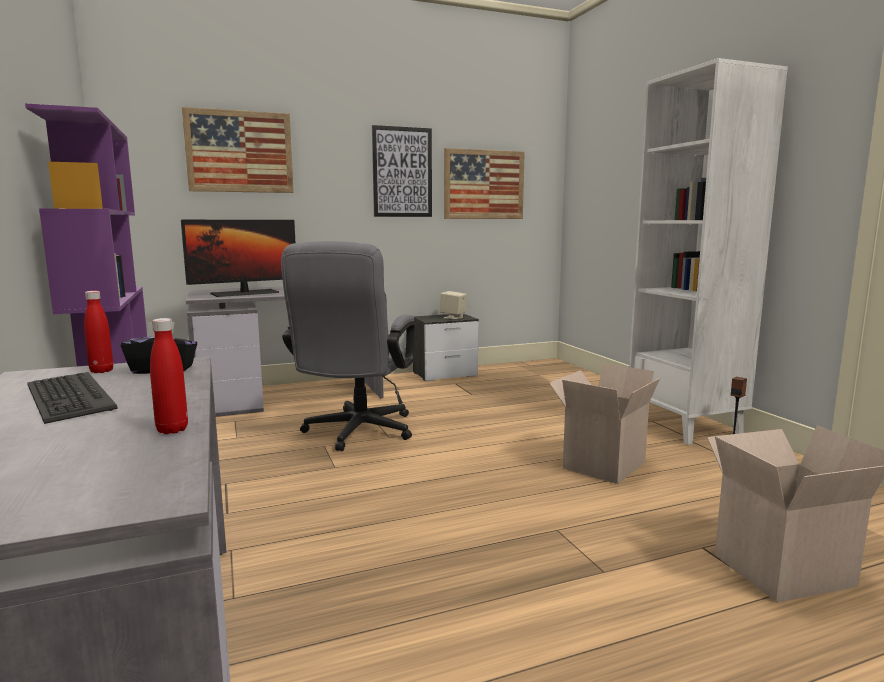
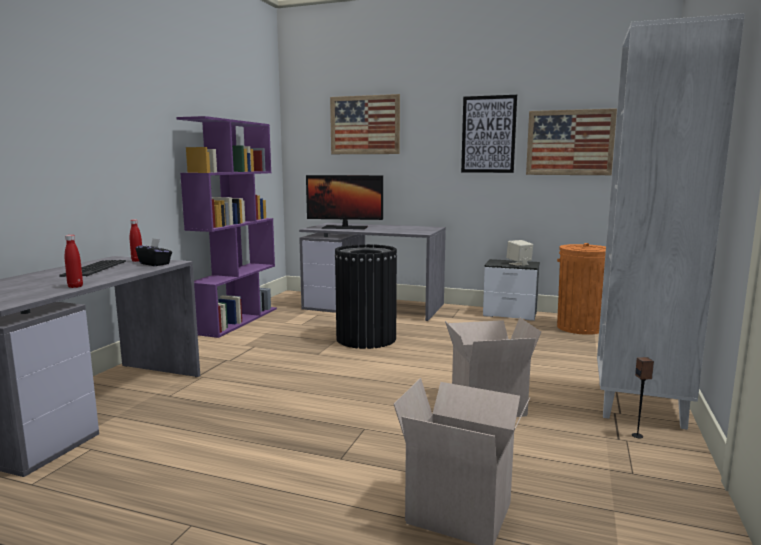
camera: 40 degrees right, 0 degrees up
grey office chair [281,241,415,451] -> black trash can [334,244,397,349]
none -> orange trash can [557,243,606,335]

